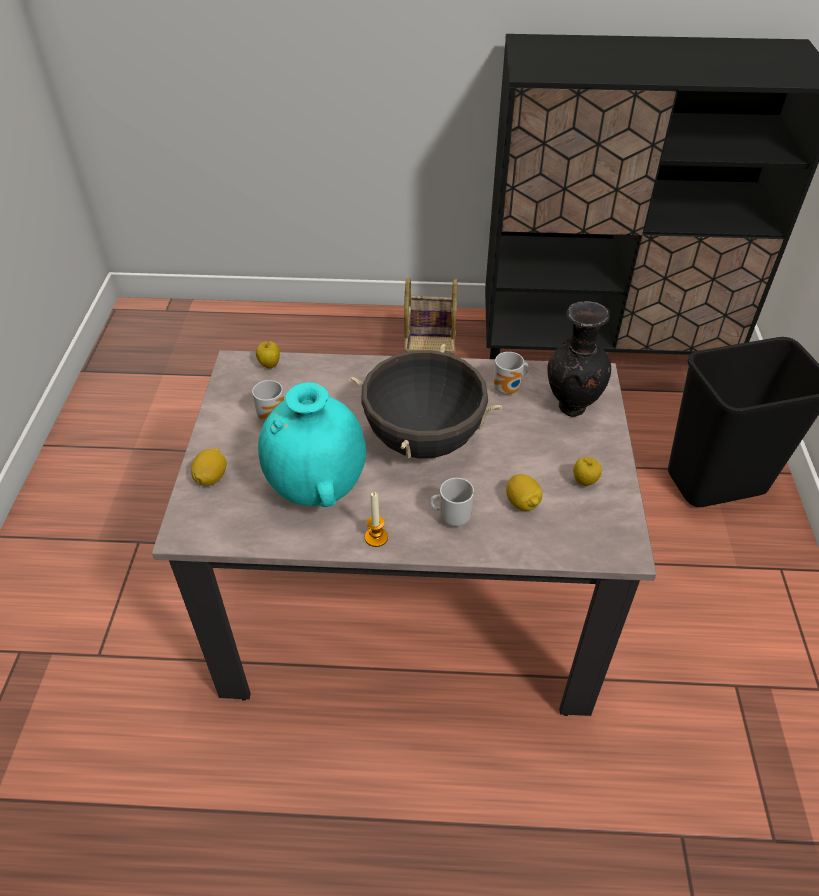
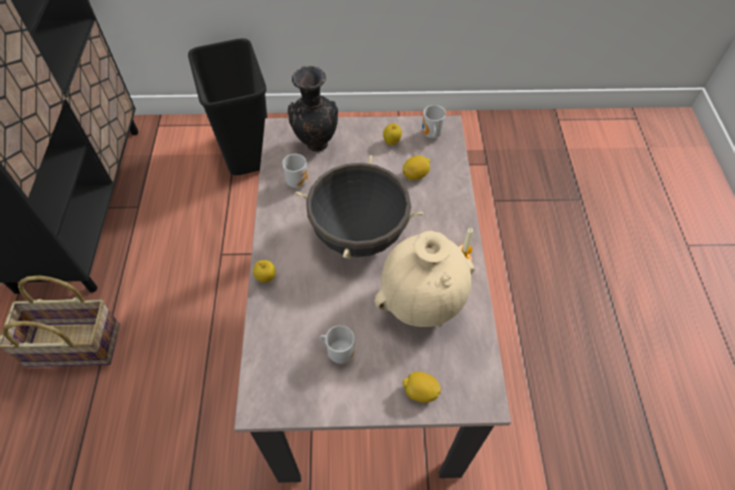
camera: 95 degrees left, 10 degrees up
apple [256,340,280,369] -> apple moved to [253,260,276,283]
turquoise vase [258,382,366,507] -> beige vase [374,231,475,327]
mug [429,478,474,526] -> mug moved to [422,105,446,138]

